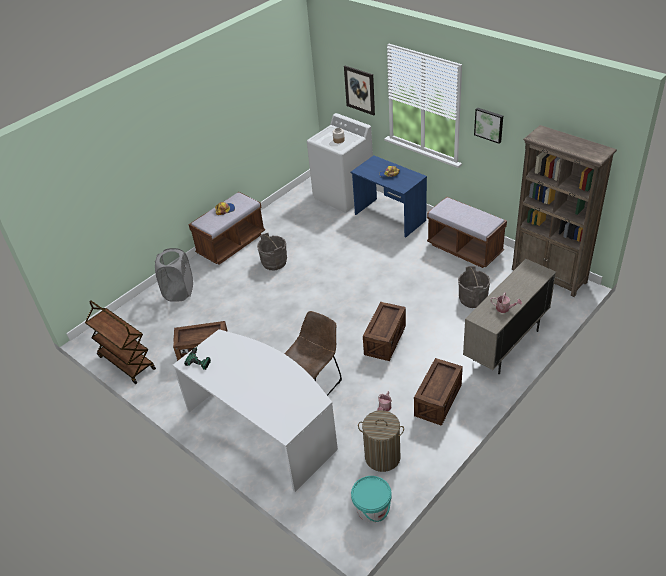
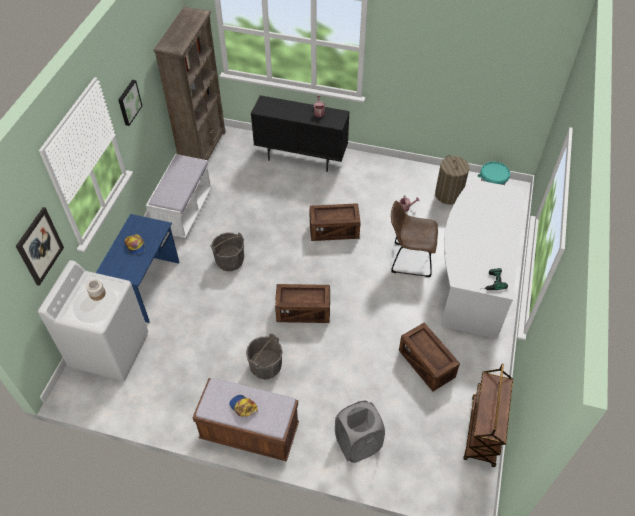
camera: 120 degrees left, 10 degrees up
crate [414,358,463,426] -> crate moved to [275,284,330,323]
brown bench [427,197,507,268] -> white bench [146,154,212,238]
grey bucket [458,266,490,308] -> grey bucket moved to [210,232,244,271]
beige cabinet [463,259,556,374] -> black cabinet [251,95,350,172]

